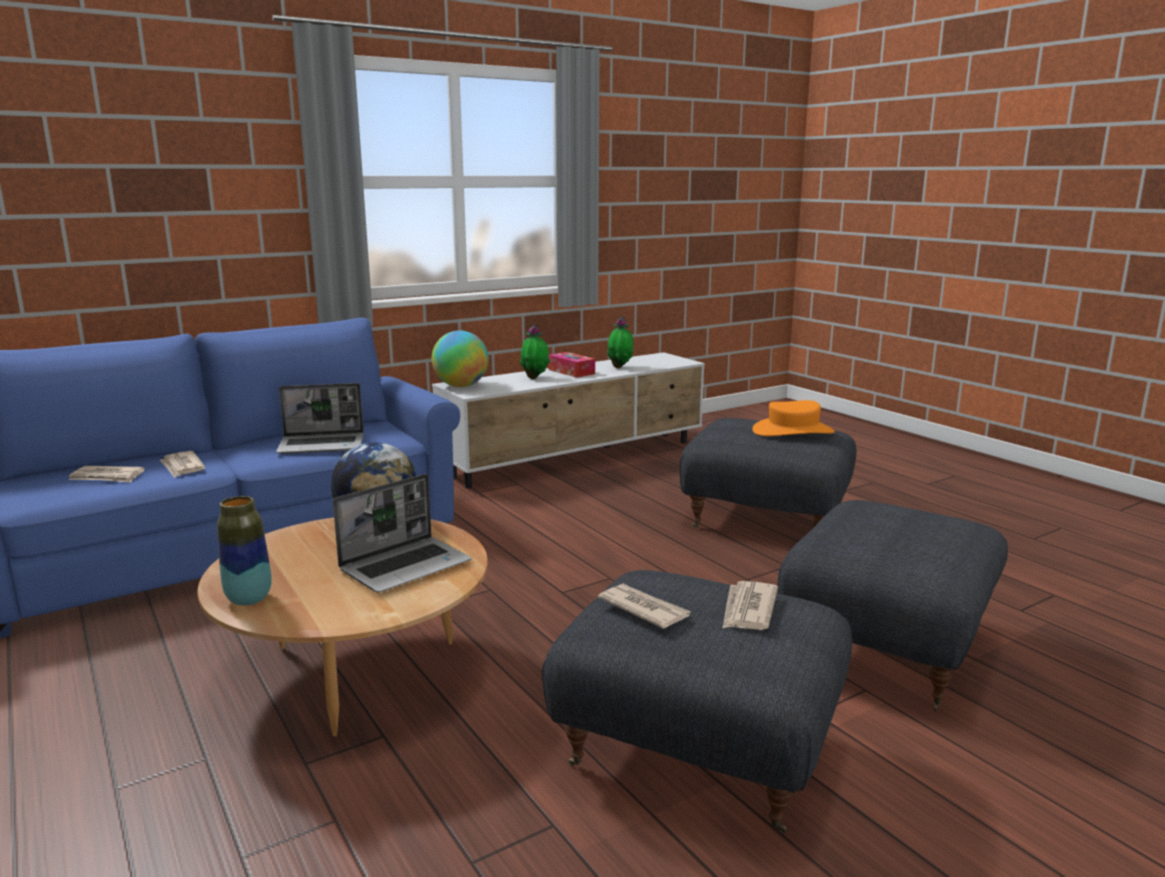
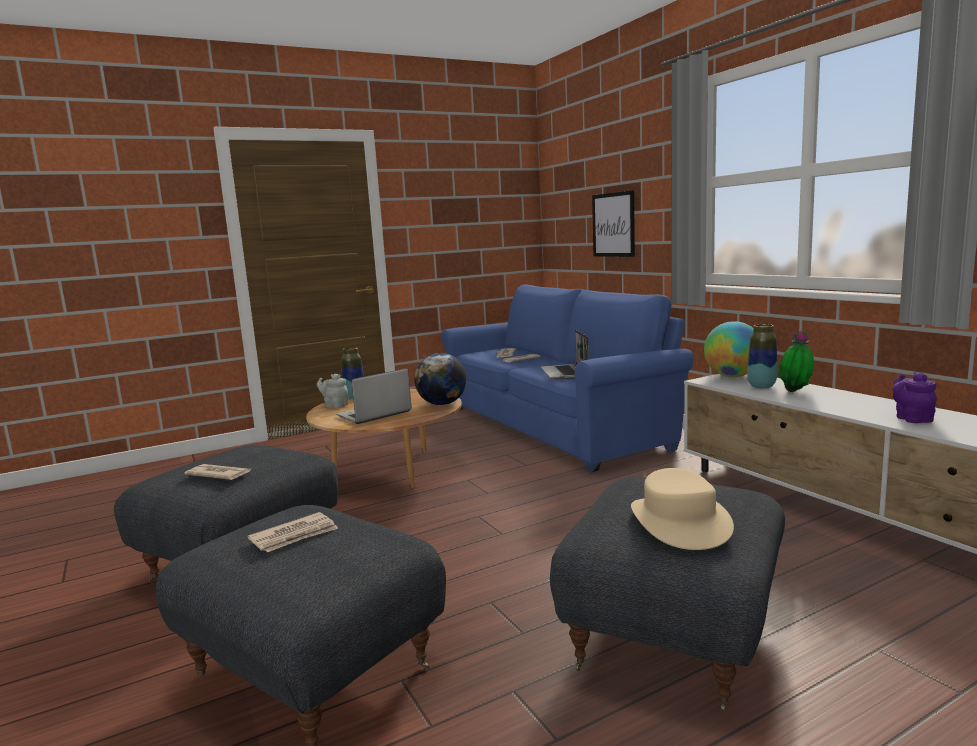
camera: 95 degrees right, 5 degrees down
laptop [333,474,471,593] -> laptop turned 90 degrees clockwise [336,368,412,424]
tissue box [548,352,595,378] -> none
newspaper [598,584,691,629] -> newspaper moved to [248,512,338,552]
potted plant [607,317,634,368] -> purple teapot [892,372,937,423]
orange hat [752,400,834,436] -> beige hat [631,468,734,550]
none -> grey teapot [317,374,348,408]
none -> picture [592,190,635,257]
none -> vase [747,324,777,389]

